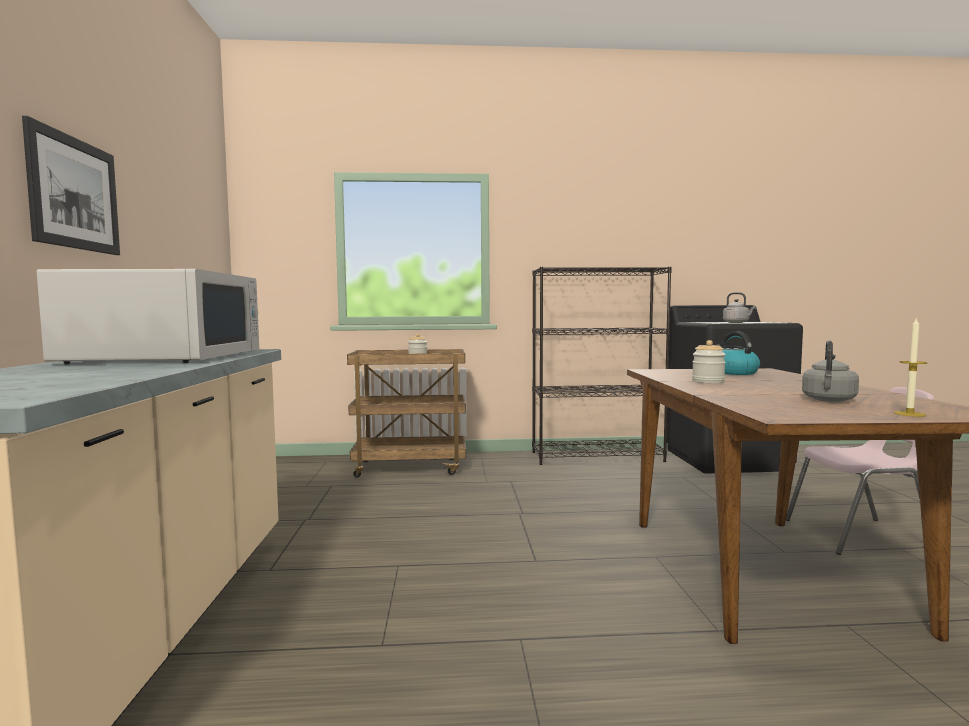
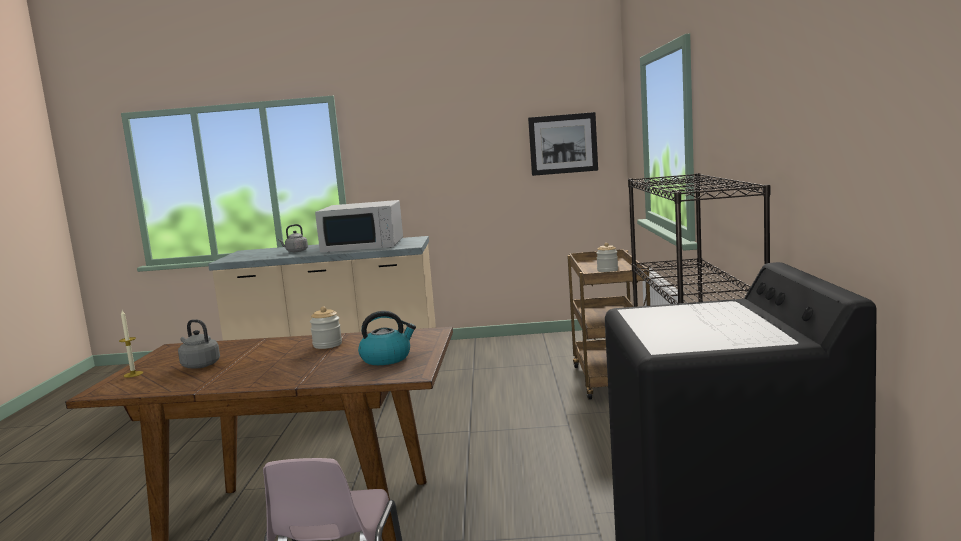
camera: 95 degrees right, 5 degrees up
picture [22,116,120,255] -> picture moved to [528,112,598,176]
grey kettle [723,292,756,323] -> grey kettle moved to [278,224,308,252]

